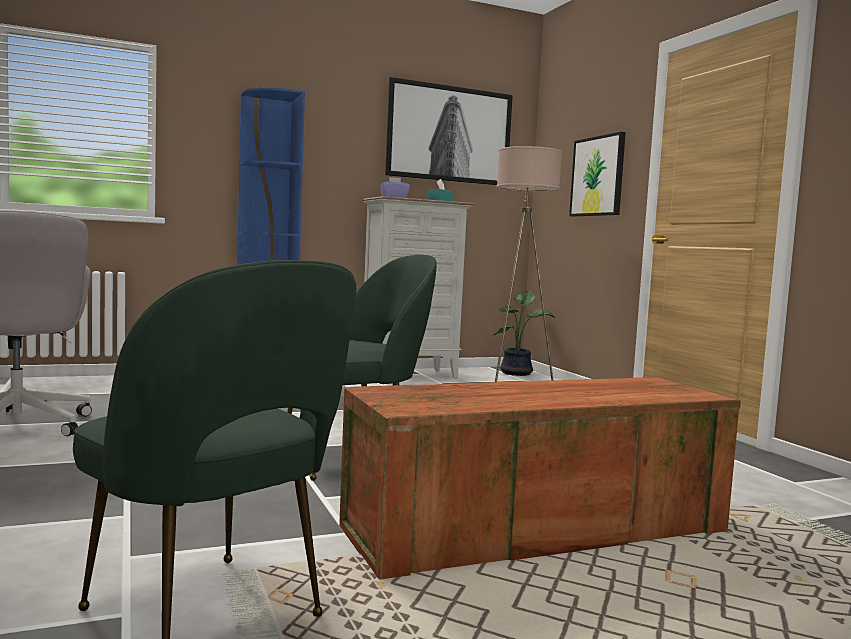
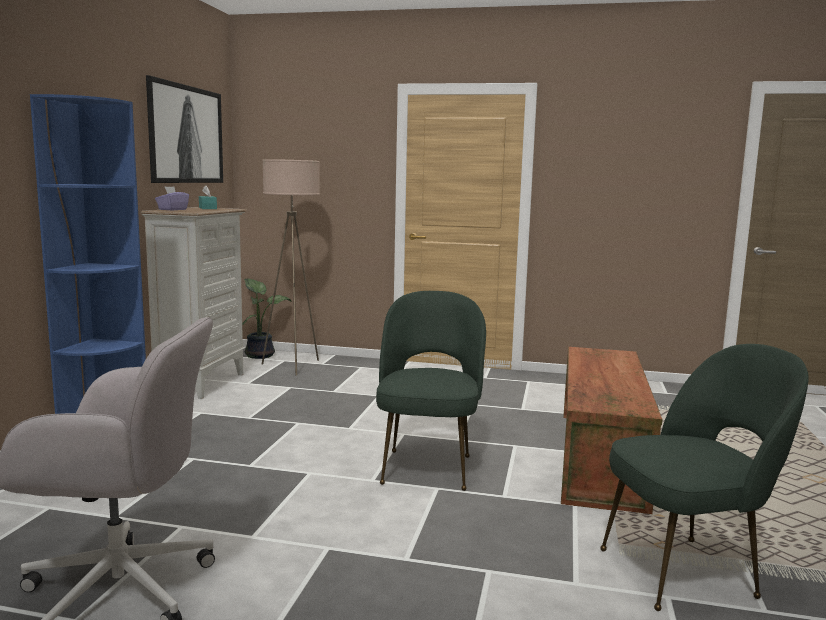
camera: 55 degrees left, 5 degrees up
picture [569,132,626,216] -> none

